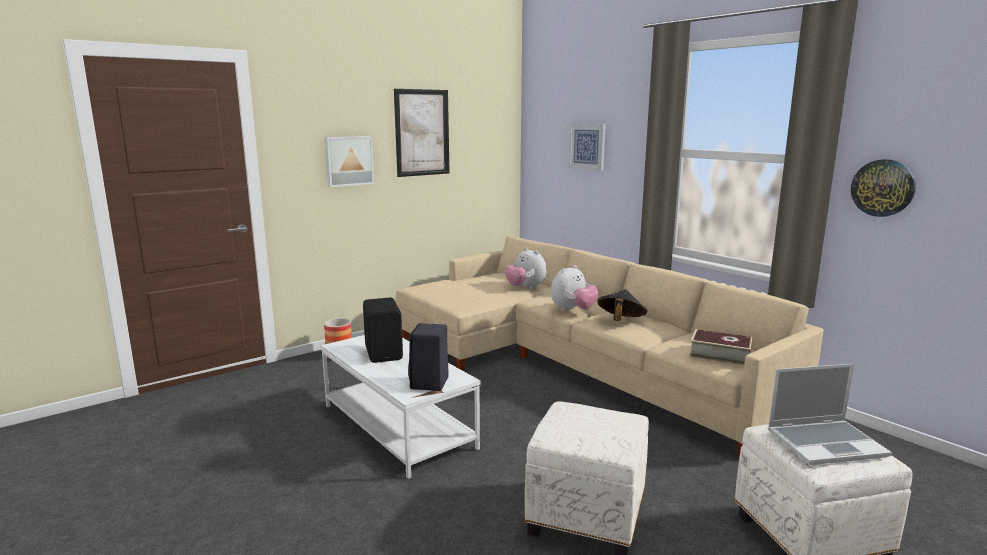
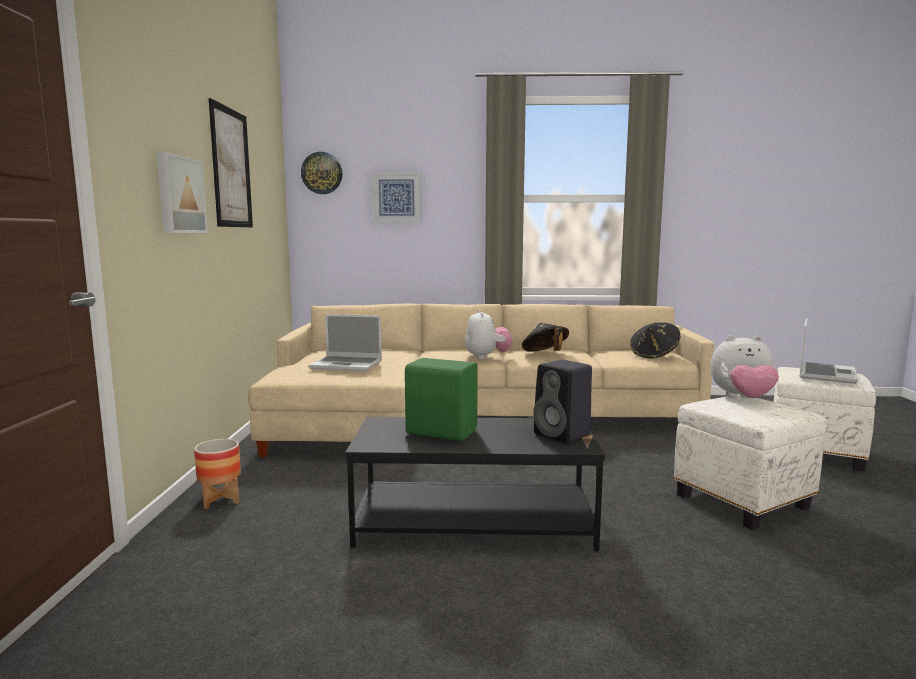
camera: 50 degrees left, 5 degrees down
white coffee table [321,335,481,479] -> black coffee table [345,417,605,551]
black speaker [363,298,403,363] -> green speaker [405,358,478,441]
plush toy [505,248,547,289] -> plush toy moved to [710,335,779,398]
book [689,329,752,365] -> black hat [630,322,680,359]
wall clock [851,159,916,217] -> wall clock moved to [301,152,342,194]
none -> laptop [309,314,382,372]

